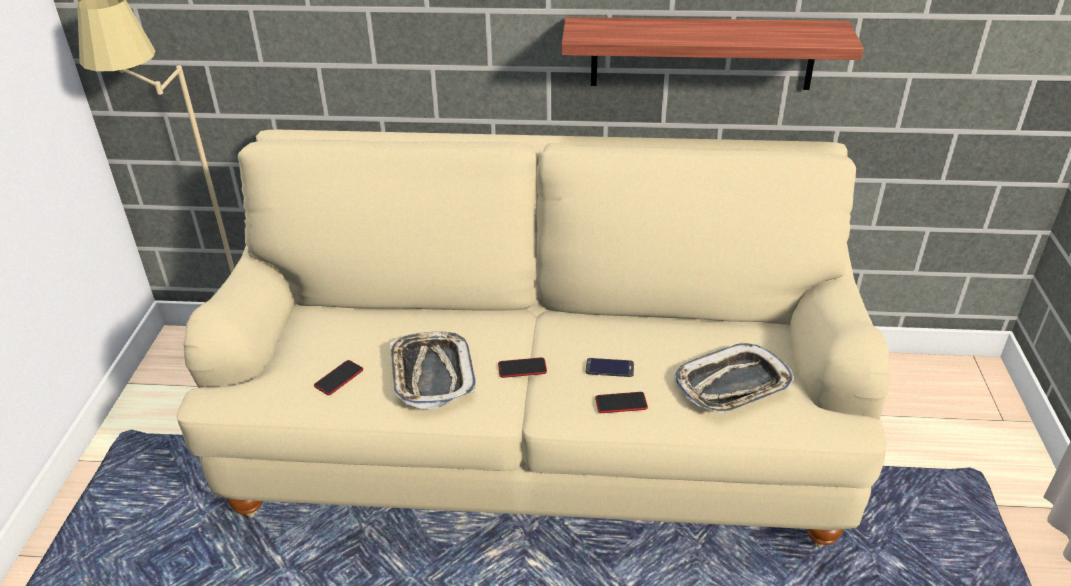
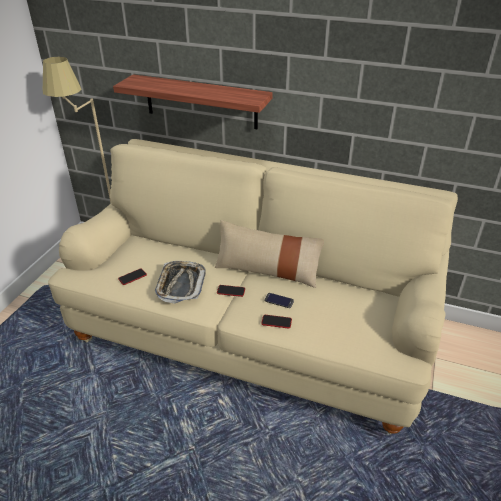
camera: 15 degrees right, 0 degrees up
shelf [562,17,864,90] -> shelf moved to [113,74,273,129]
tray [674,343,794,413] -> none
none -> beige pillow [215,220,324,288]

